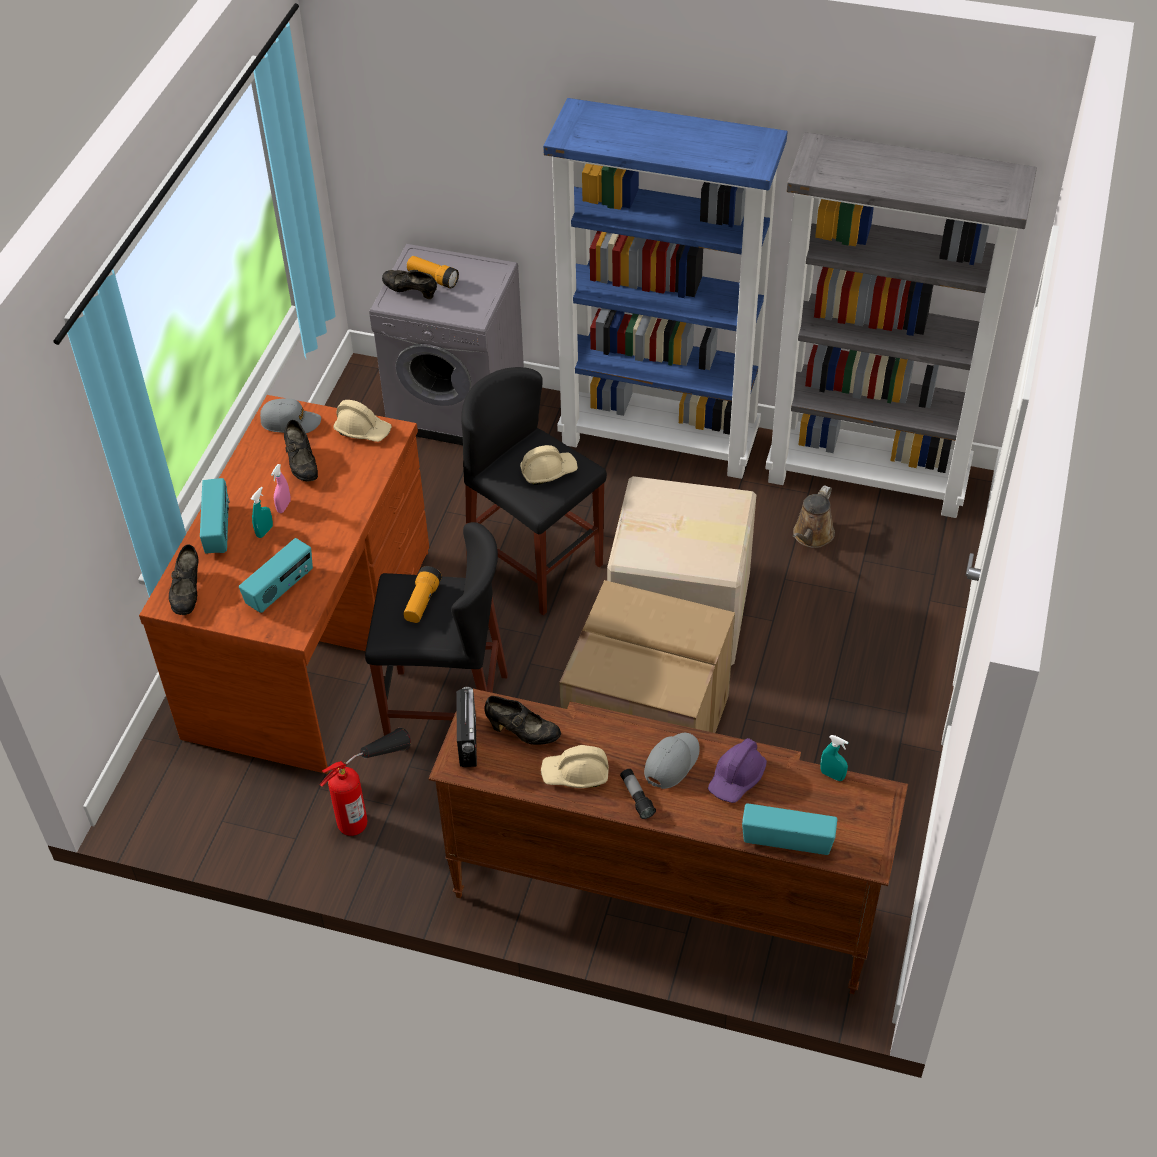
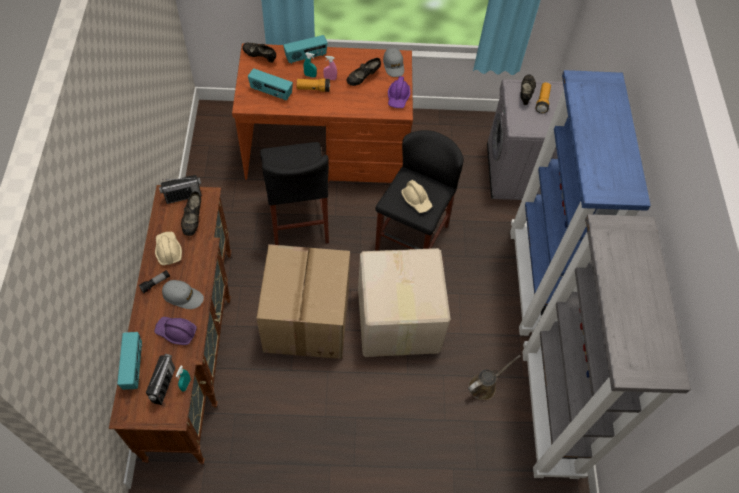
camera: 70 degrees right, 10 degrees up
black shoe [169,545,198,615] -> black shoe turned 45 degrees clockwise [242,43,276,63]
fire extinguisher [320,728,411,836] -> none
beige hard hat [334,400,392,442] -> purple hard hat [388,76,410,108]
flashlight [403,566,442,623] -> flashlight moved to [297,79,330,92]
brown watering can [793,485,835,548] -> brown watering can turned 135 degrees clockwise [468,355,521,400]
none -> radio [146,354,175,405]

